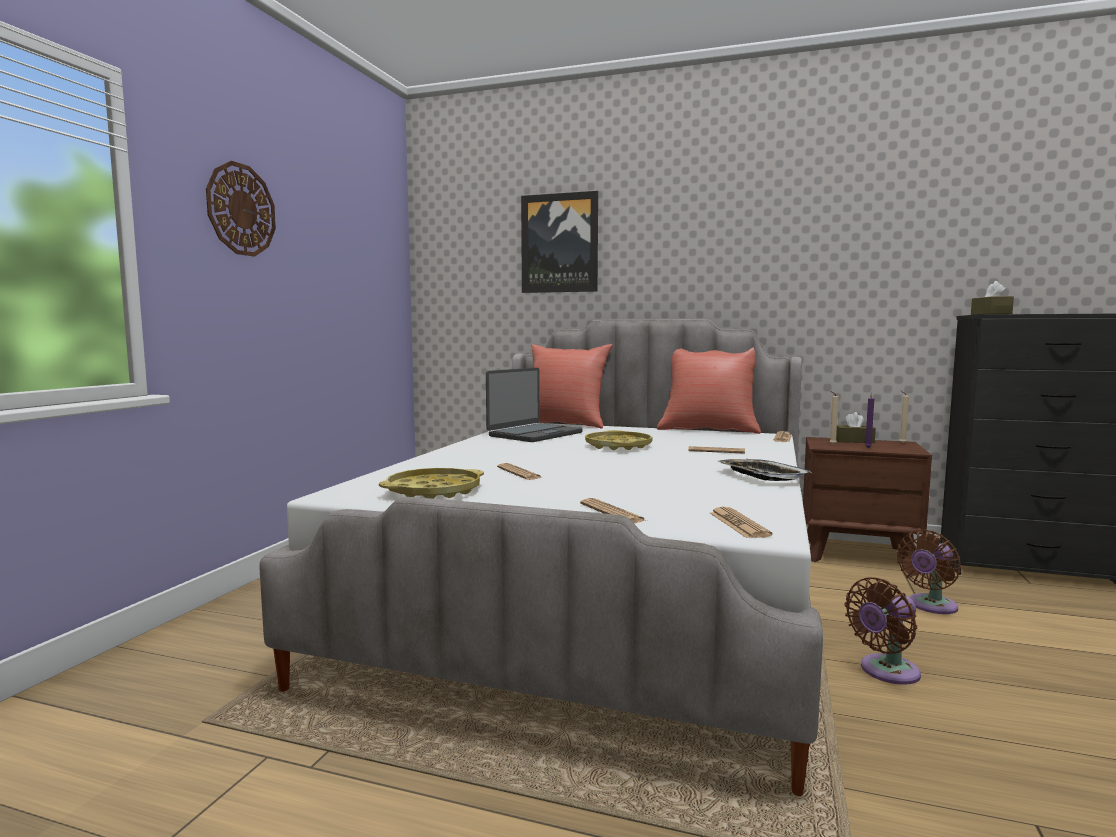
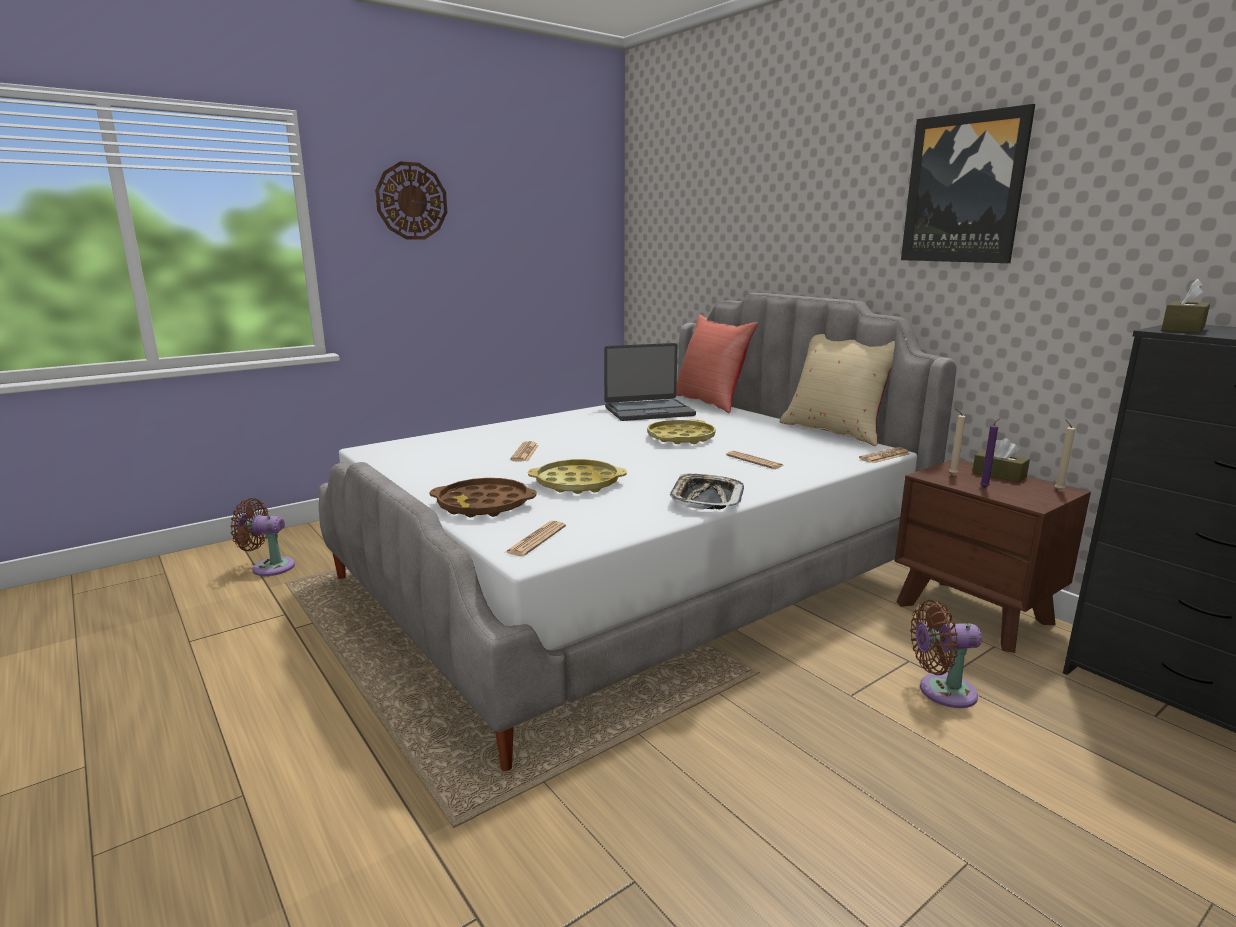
camera: 35 degrees right, 10 degrees up
yellow tray [379,468,484,499] -> yellow tray moved to [528,459,627,494]
picture [521,191,598,293] -> picture moved to [901,104,1035,263]
newspaper [580,498,646,523] -> brown tray [430,478,537,517]
red pillow [657,345,762,434] -> beige pillow [780,334,908,446]
brown fan [844,577,921,685] -> brown fan moved to [230,498,295,576]

